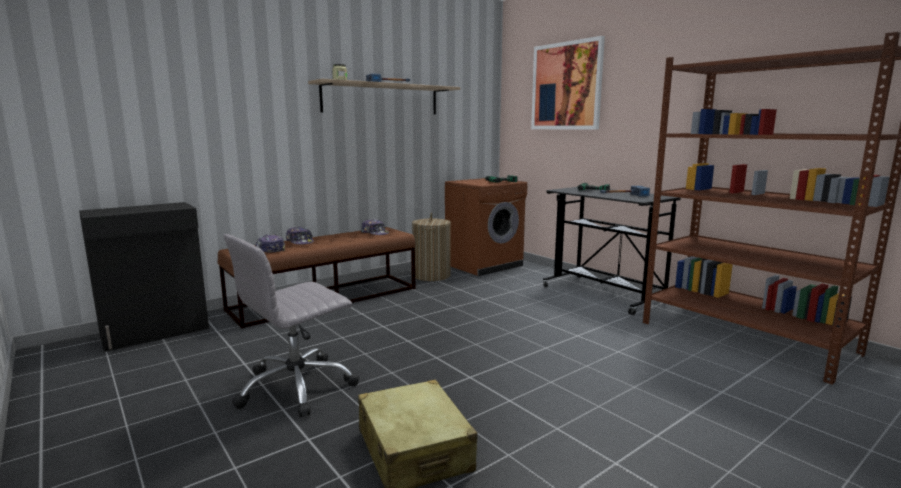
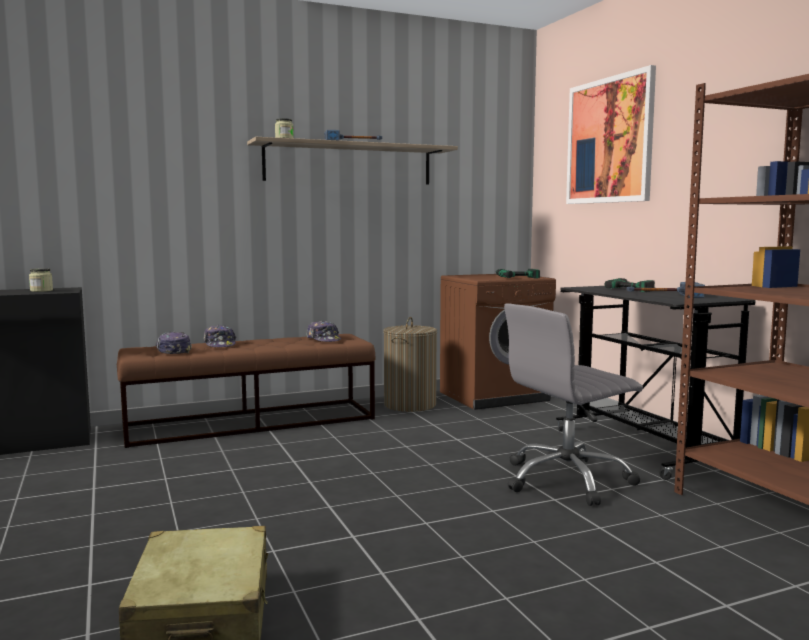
camera: 15 degrees right, 5 degrees down
grey office chair [223,234,359,417] -> grey office chair moved to [504,303,643,506]
none -> jar [29,268,53,292]

